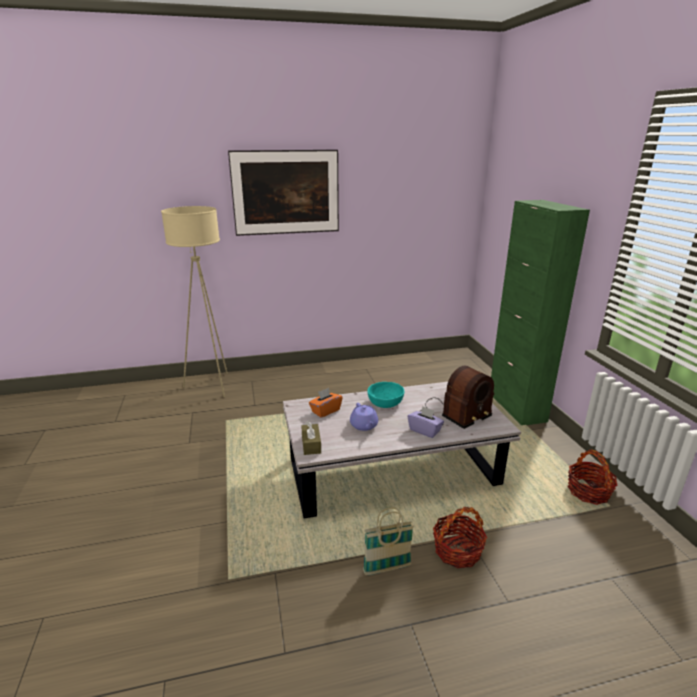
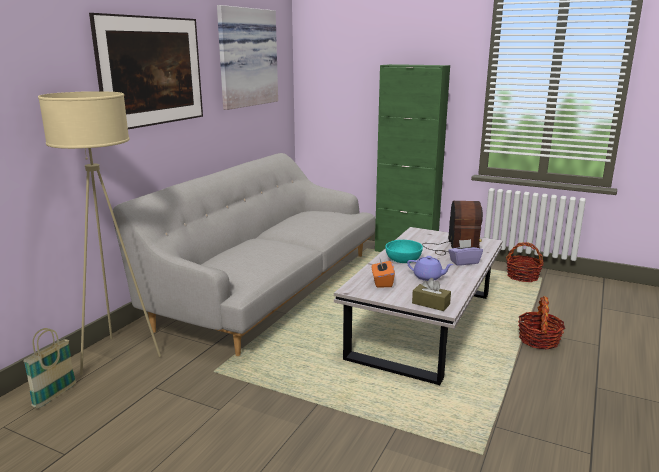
camera: 50 degrees left, 5 degrees down
basket [363,507,414,575] -> basket moved to [23,328,76,408]
none -> grey sofa [113,153,376,356]
none -> picture [217,5,278,110]

